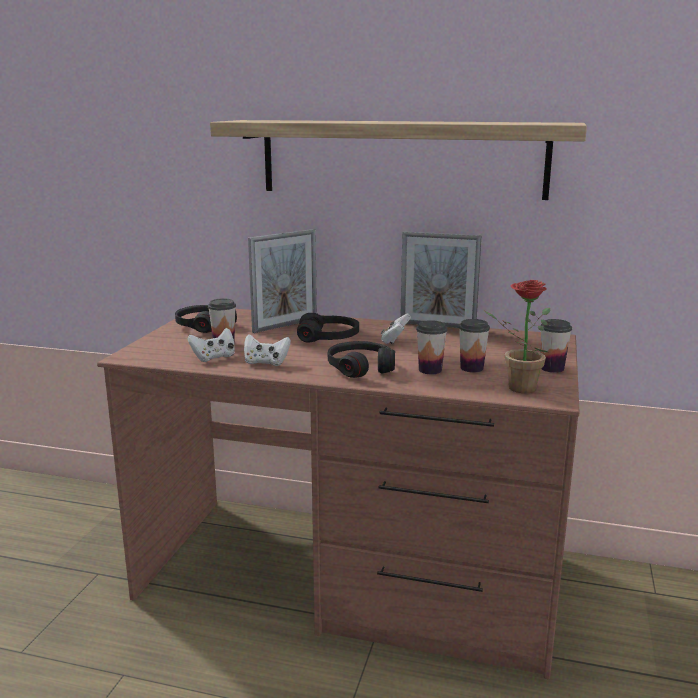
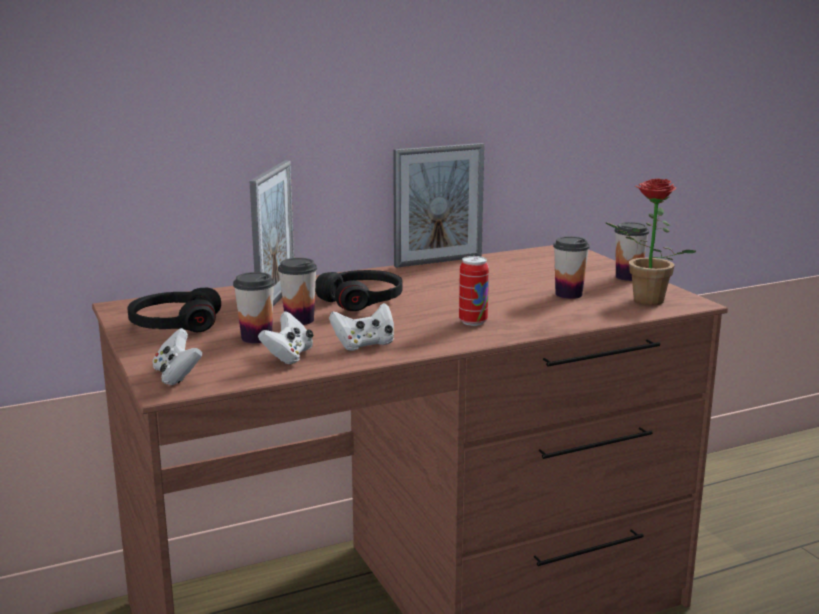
camera: 40 degrees left, 0 degrees up
shelf [210,120,587,200] -> none
black headphones [328,341,395,378] -> can [459,256,489,326]
white game controller [381,313,411,344] -> white game controller moved to [153,328,203,385]
cup [416,320,447,374] -> cup moved to [278,258,317,325]

